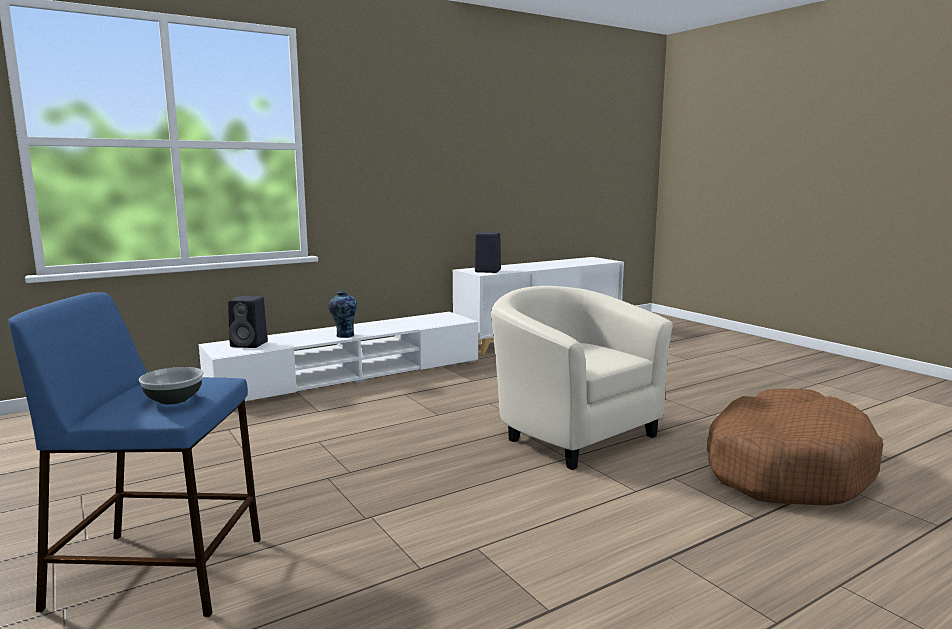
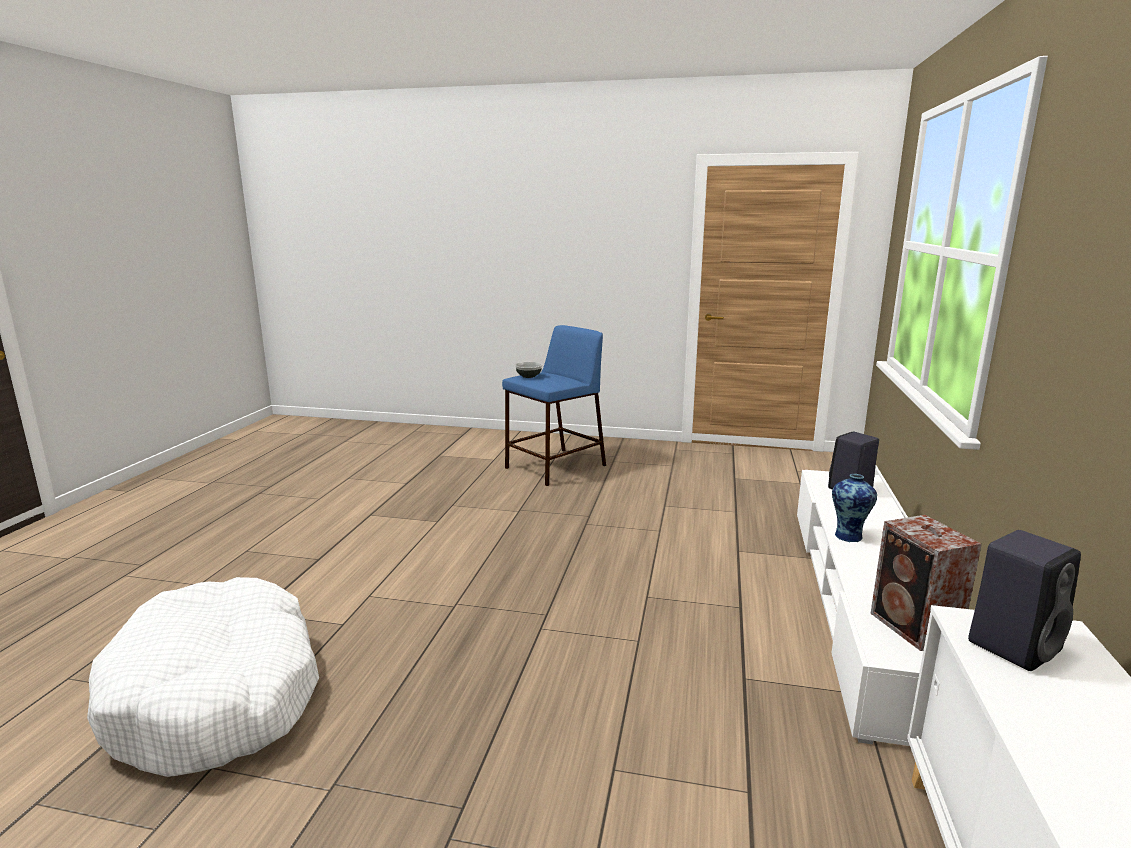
camera: 135 degrees right, 5 degrees up
beige armchair [491,286,673,470] -> none
brown dog bed [707,388,883,506] -> white dog bed [87,577,319,777]
none -> speaker [870,515,982,651]

